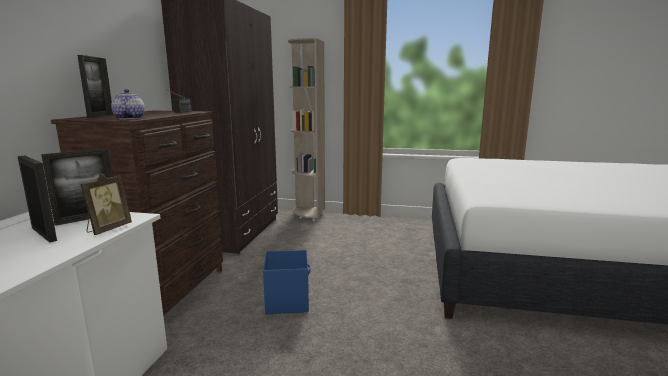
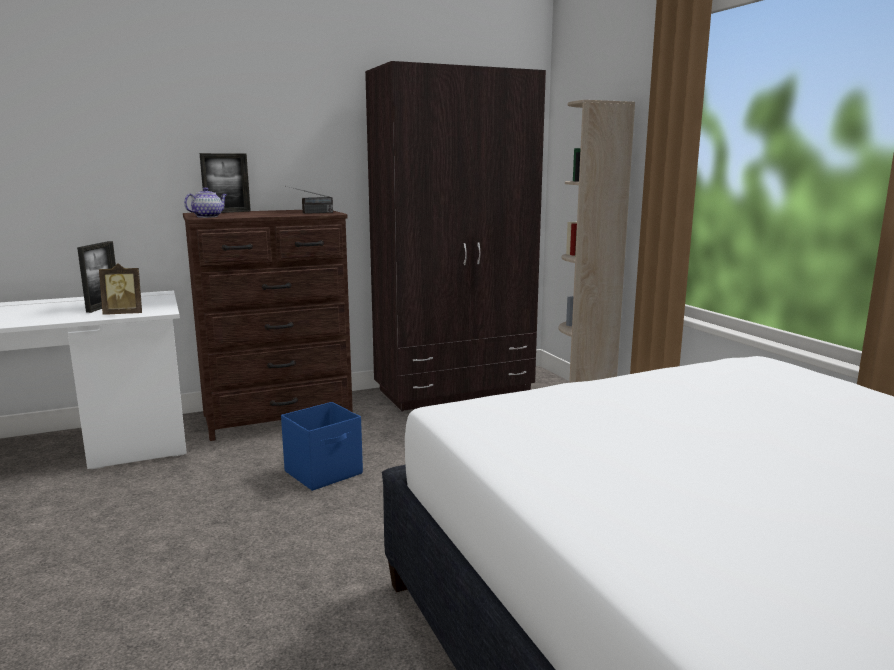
camera: 55 degrees right, 0 degrees up
picture frame [41,148,113,226] -> none

